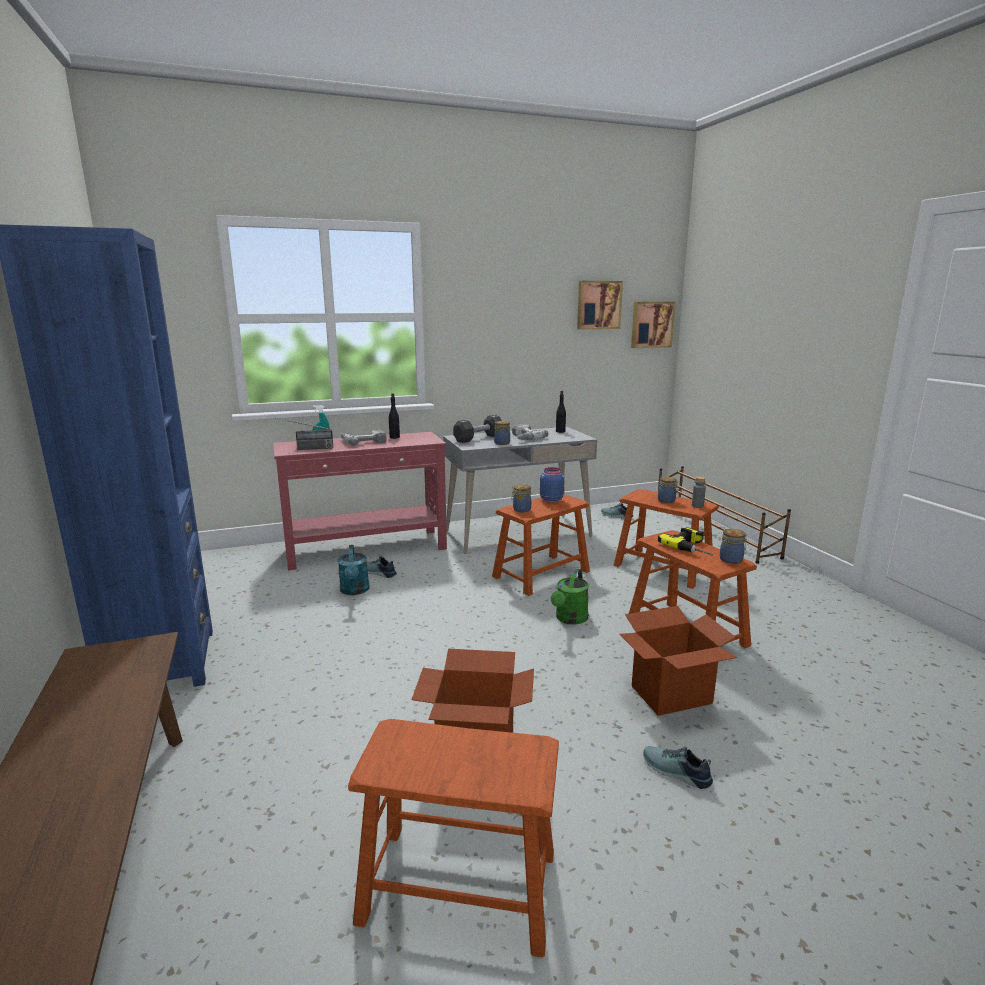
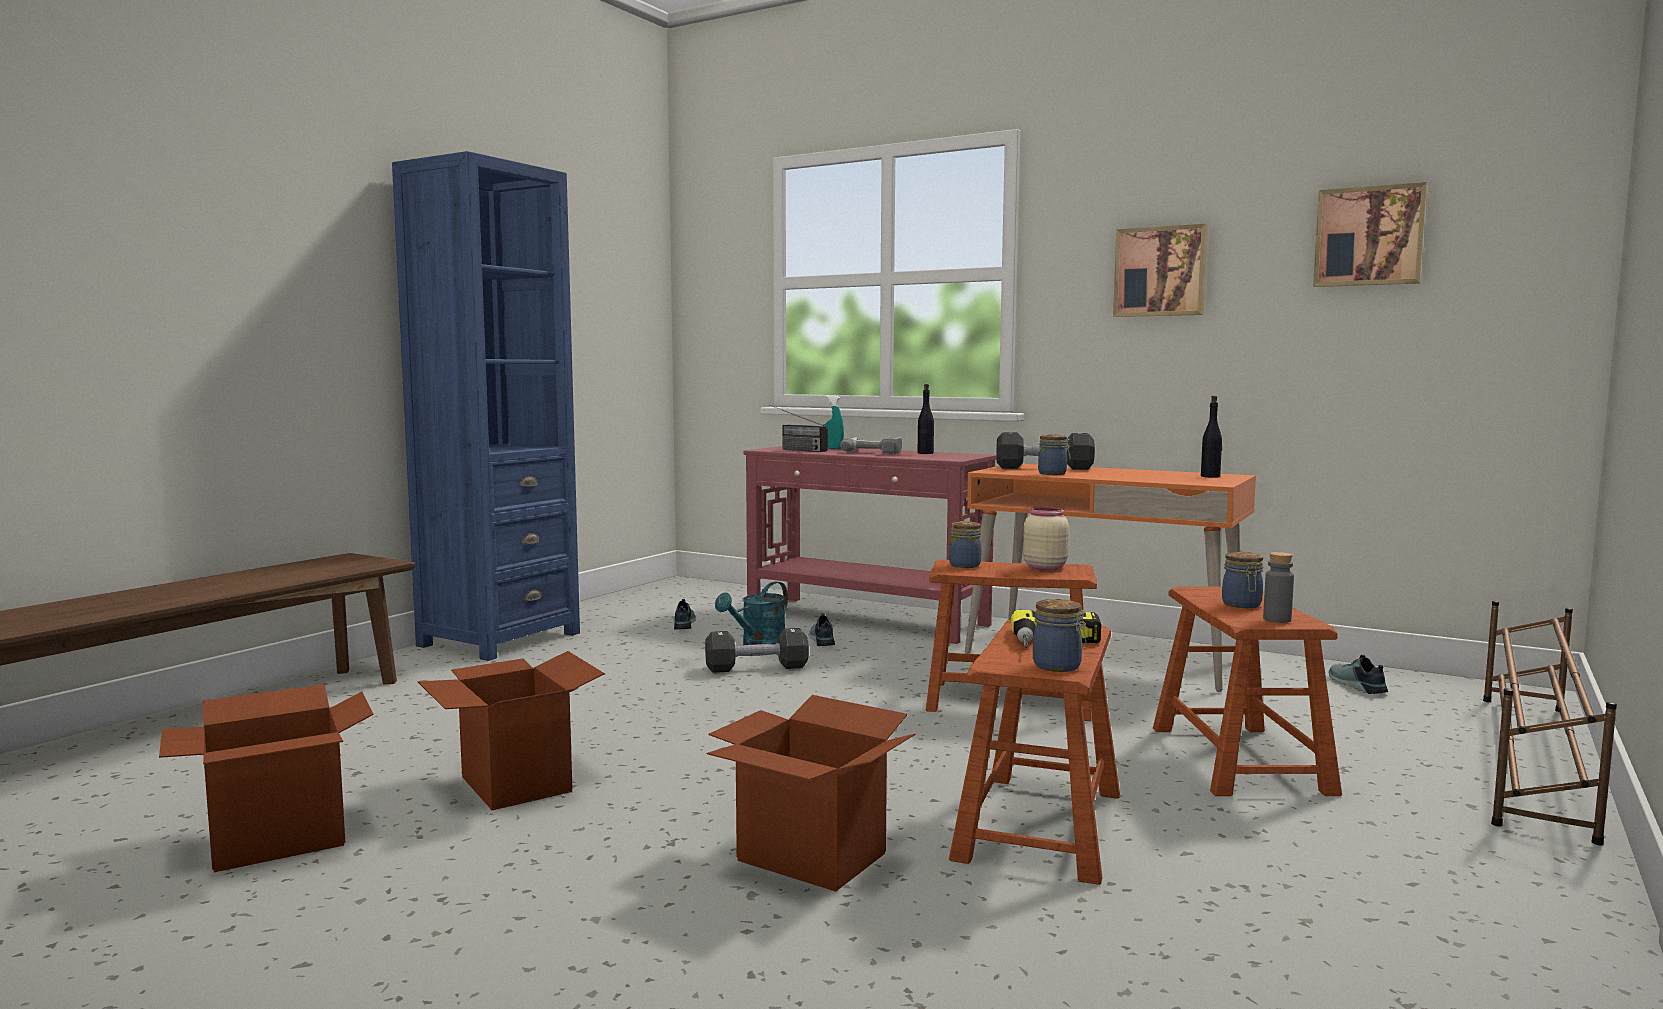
camera: 50 degrees right, 10 degrees down
brown stool [348,719,559,958] -> cardboard box [159,684,374,872]
grey desk [443,427,597,554] -> orange desk [965,464,1256,692]
power drill [512,424,549,440] -> none
blue jar [540,467,564,503] -> beige jar [1023,507,1069,570]
green watering can [551,568,589,624] -> none
picture [631,302,676,348] -> picture moved to [1113,224,1208,317]
shoe [643,746,713,789] -> shoe moved to [673,599,696,630]
none -> black dumbbell [705,628,809,673]

